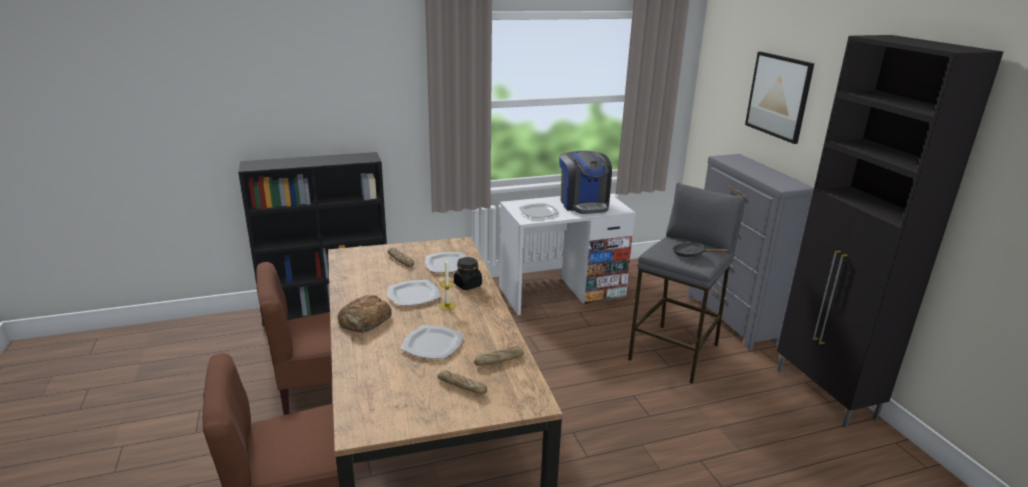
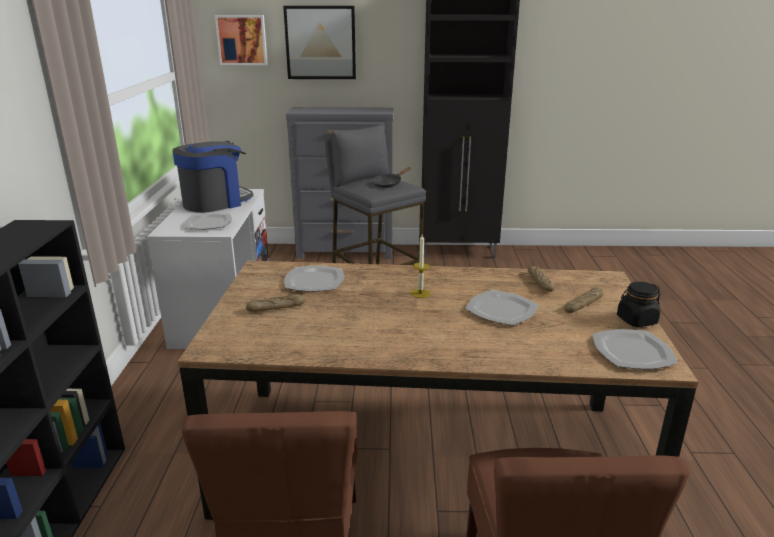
camera: 70 degrees left, 0 degrees up
bread [338,295,392,333] -> none
plate [388,280,440,306] -> plate moved to [592,329,678,369]
black jar [454,257,482,290] -> black jar moved to [617,281,661,327]
coffee machine [559,151,612,214] -> coffee machine turned 45 degrees counterclockwise [172,141,253,213]
none -> picture [215,15,268,65]

